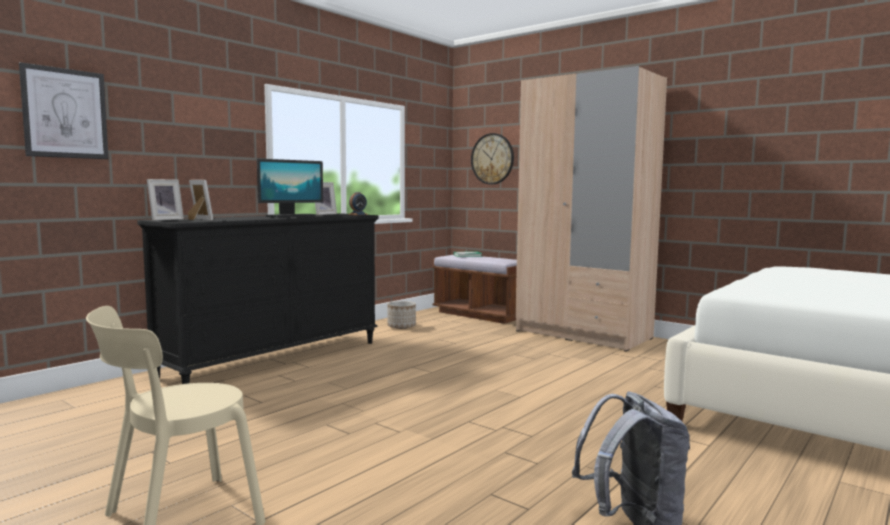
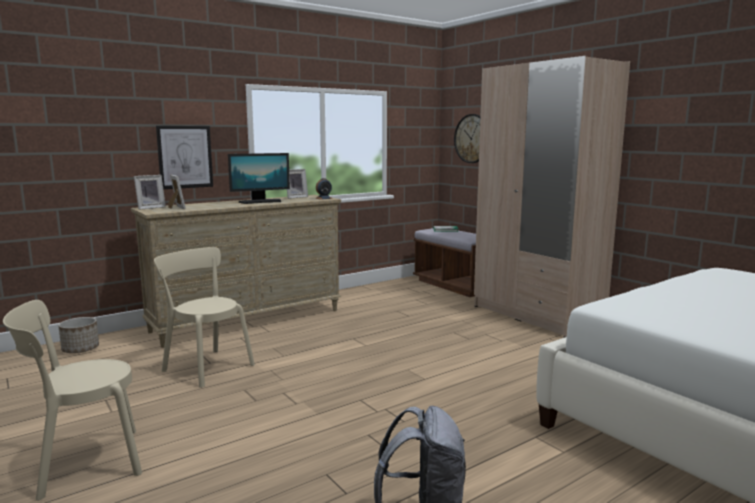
camera: 15 degrees right, 5 degrees up
picture [19,62,109,159] -> picture moved to [156,126,213,189]
black dresser [137,213,379,384] -> beige dresser [131,195,341,348]
planter [387,301,416,329] -> planter moved to [58,317,99,353]
none -> beige chair [154,247,255,388]

